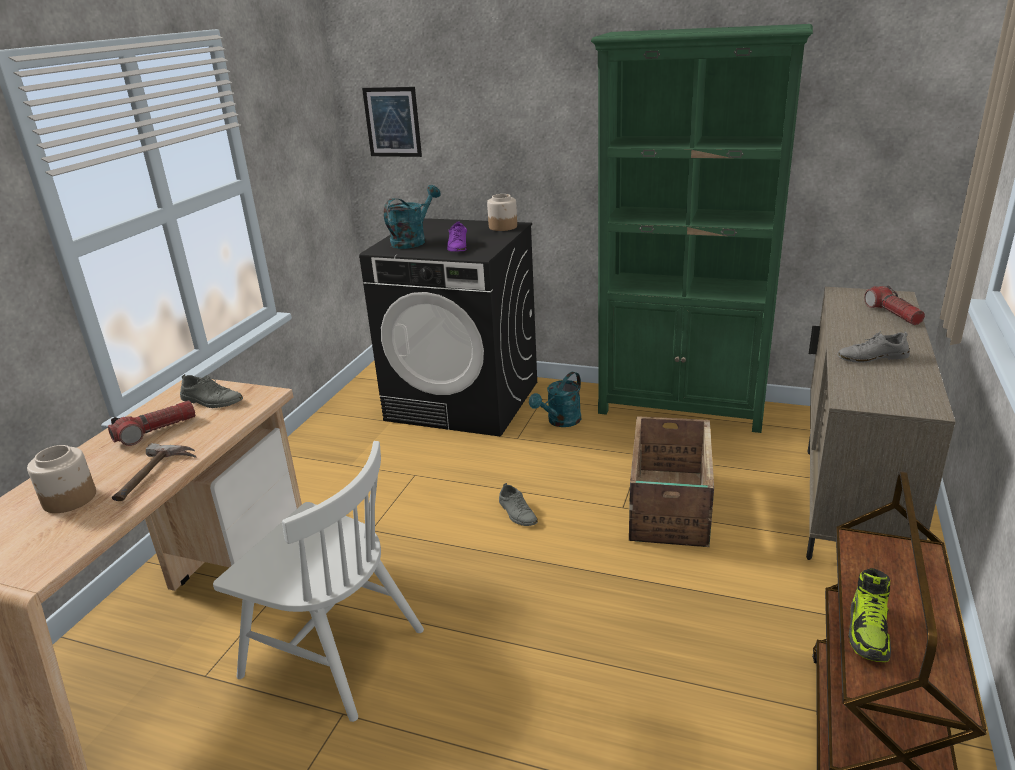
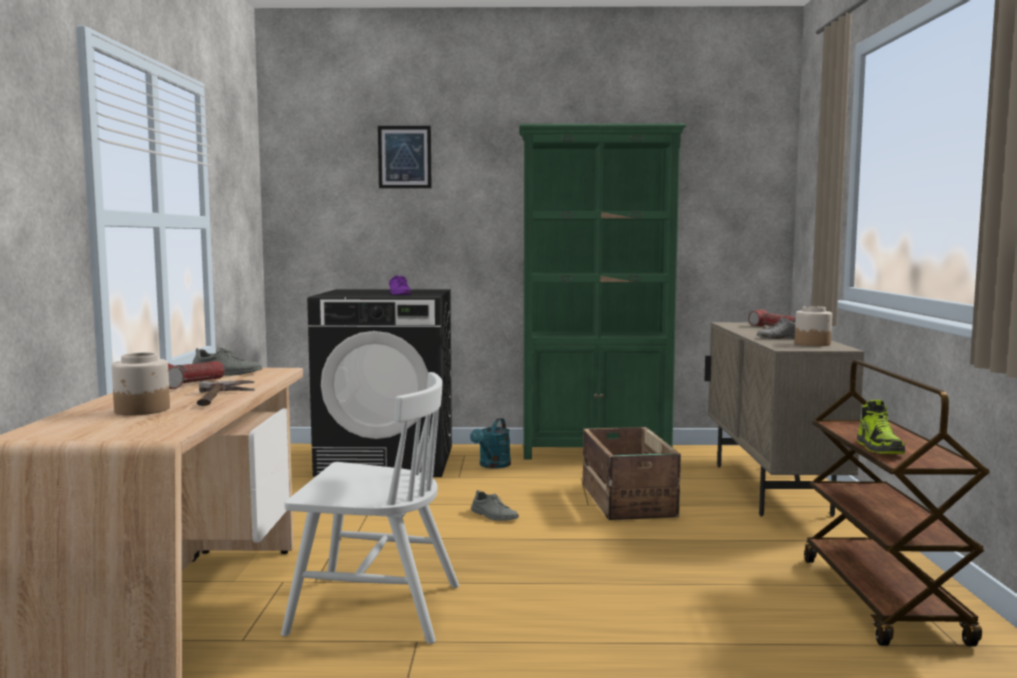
camera: 20 degrees left, 20 degrees down
picture [362,87,422,157] -> picture moved to [378,126,432,188]
turquoise watering can [384,185,441,249] -> none
jar [487,194,517,231] -> jar moved to [795,306,832,346]

